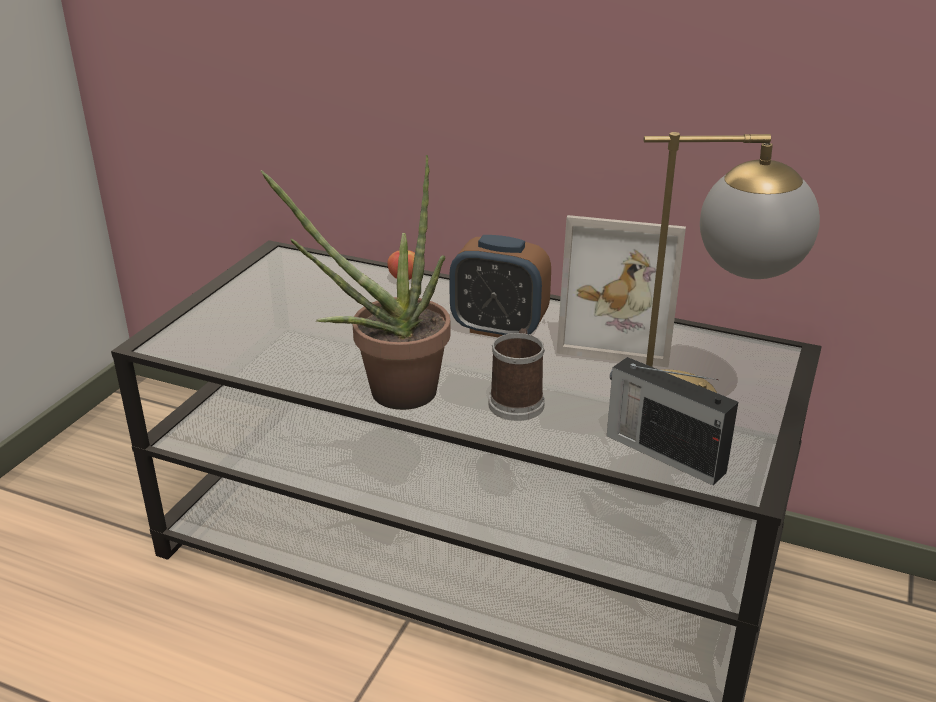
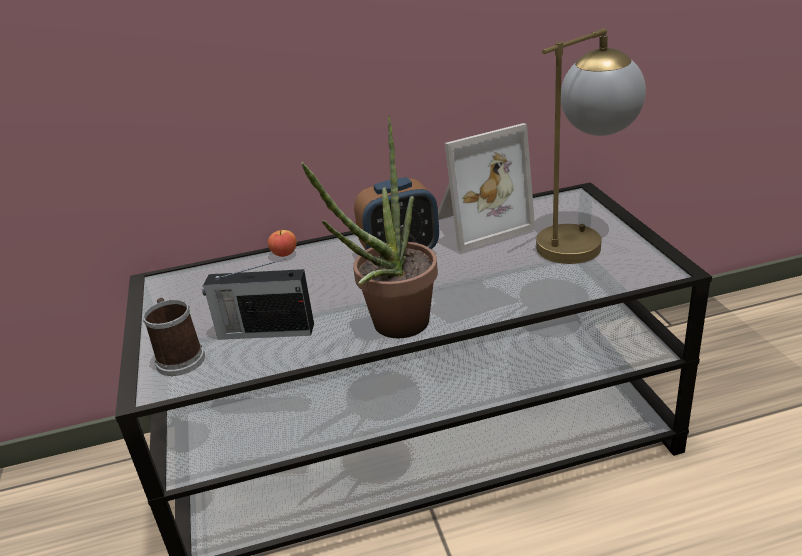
camera: 35 degrees left, 0 degrees up
mug [488,328,545,421] -> mug moved to [143,298,205,376]
radio [607,357,738,486] -> radio moved to [202,258,314,340]

